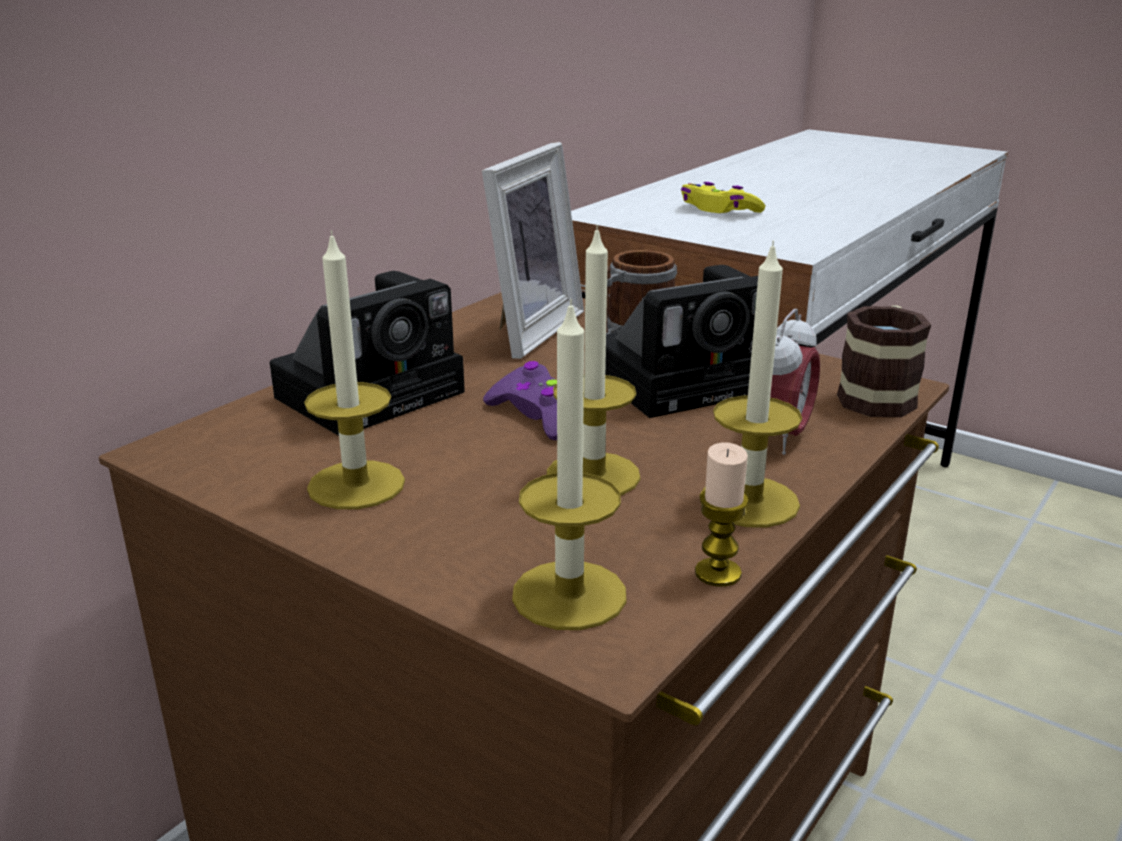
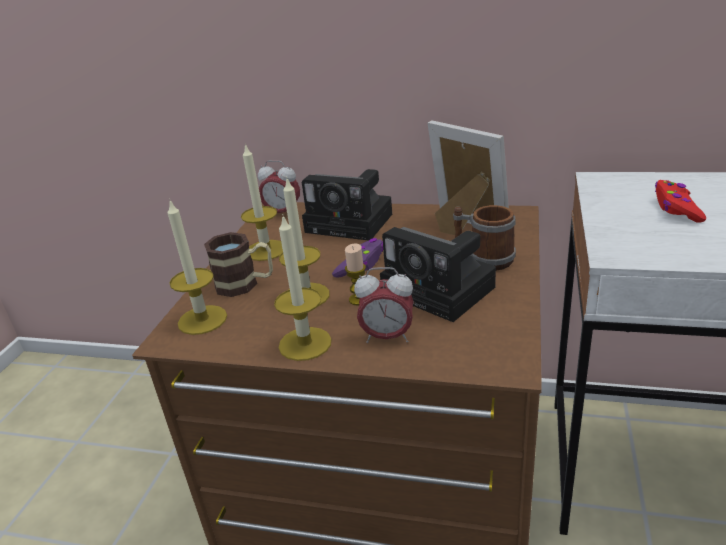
camera: 70 degrees right, 5 degrees up
picture frame [482,142,584,359] -> picture frame turned 135 degrees counterclockwise [427,120,509,235]
yellow game controller [681,182,765,213] -> red game controller [655,180,706,223]
candle [695,443,749,587] -> candle moved to [345,244,366,305]
mug [837,305,931,417] -> mug moved to [204,232,273,297]
none -> alarm clock [258,160,300,213]

